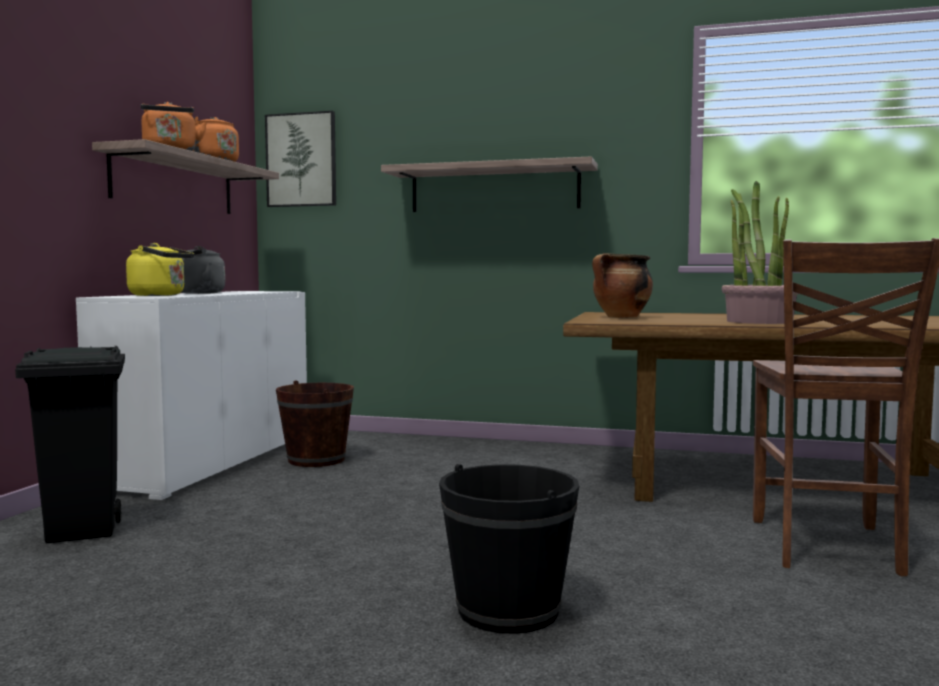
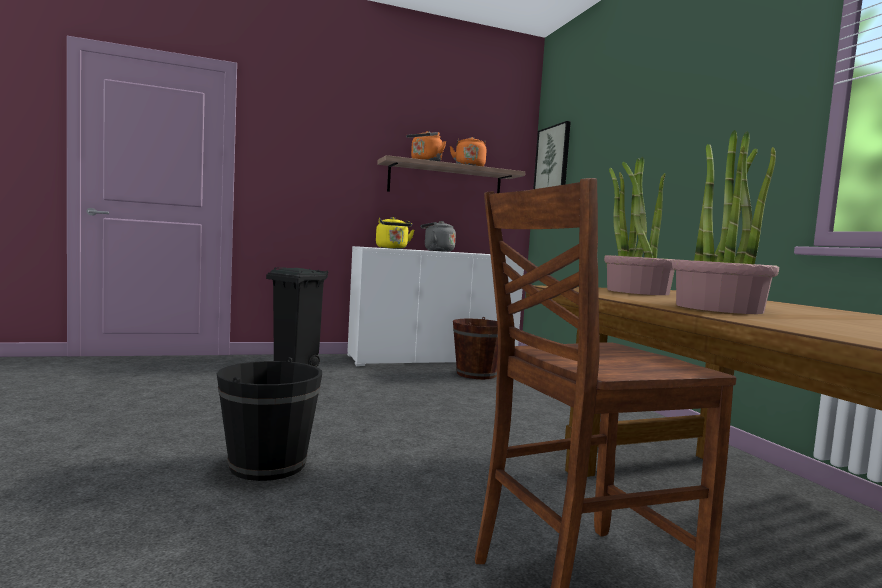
camera: 55 degrees right, 0 degrees up
shelf [381,156,598,212] -> none
cooking pot [592,253,653,318] -> potted plant [604,156,675,295]

